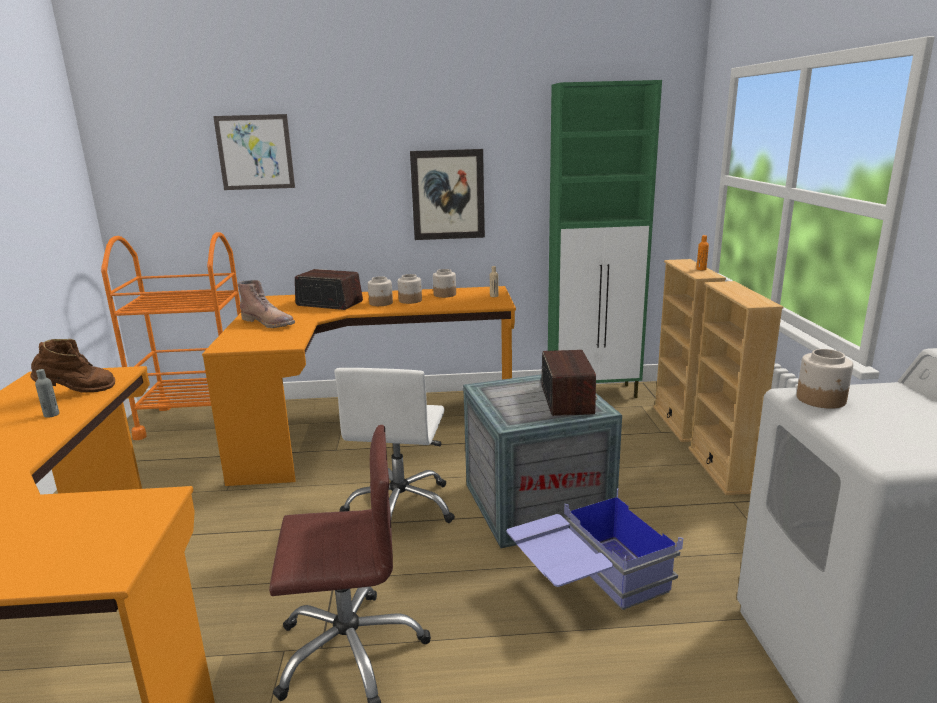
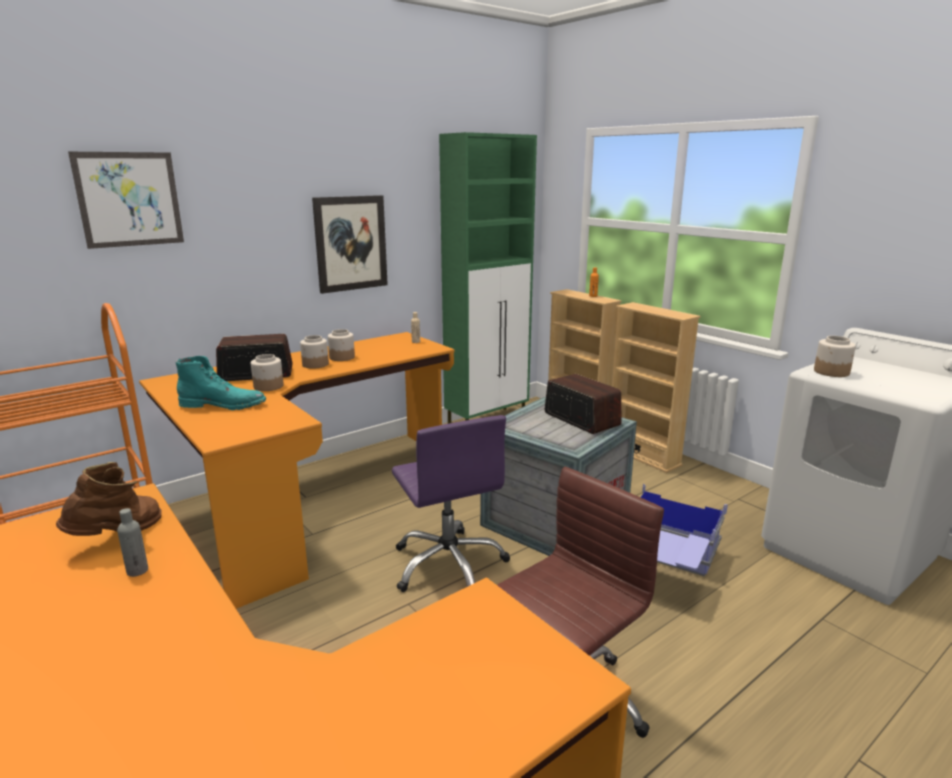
camera: 35 degrees left, 0 degrees up
brown boot [238,280,295,329] -> turquoise boot [176,356,266,410]
white office chair [334,368,455,523] -> purple office chair [392,415,510,592]
jar [433,269,456,298] -> jar moved to [251,354,284,391]

